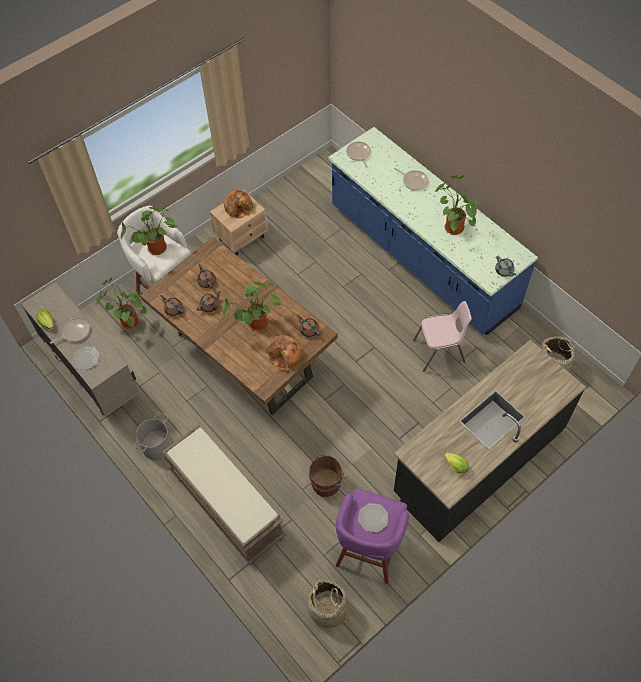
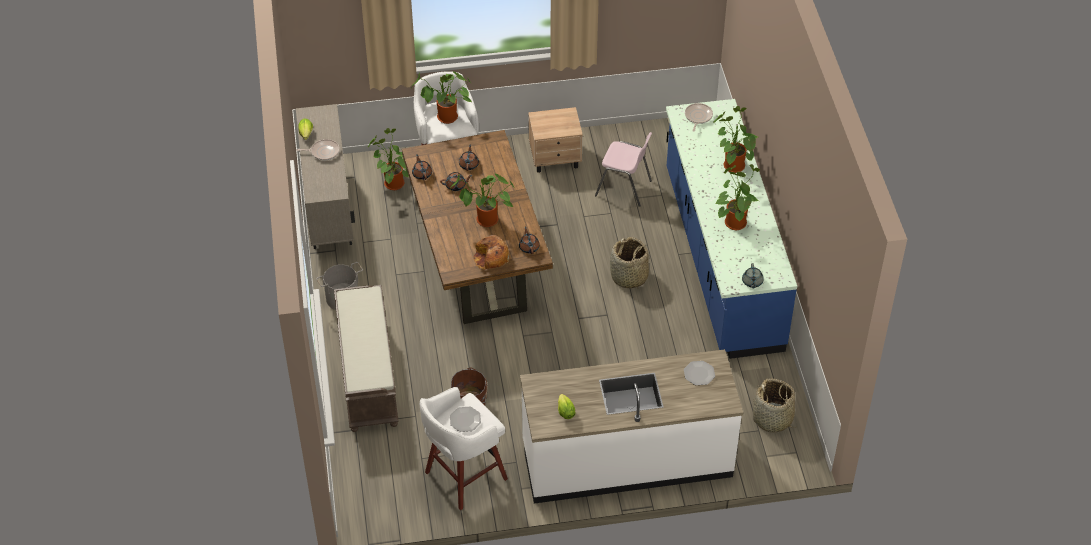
camera: 30 degrees right, 10 degrees down
plate [72,346,100,370] -> plate moved to [684,361,715,385]
bread [223,190,255,219] -> none
basket [307,579,349,628] -> basket moved to [610,237,649,289]
purple stool [336,488,409,584] -> white stool [420,387,508,510]
frying pan [394,168,428,191] -> potted plant [714,106,758,173]
black counter [394,340,586,542] -> white counter [520,349,743,504]
pink chair [413,301,472,372] -> pink chair moved to [595,132,652,207]

